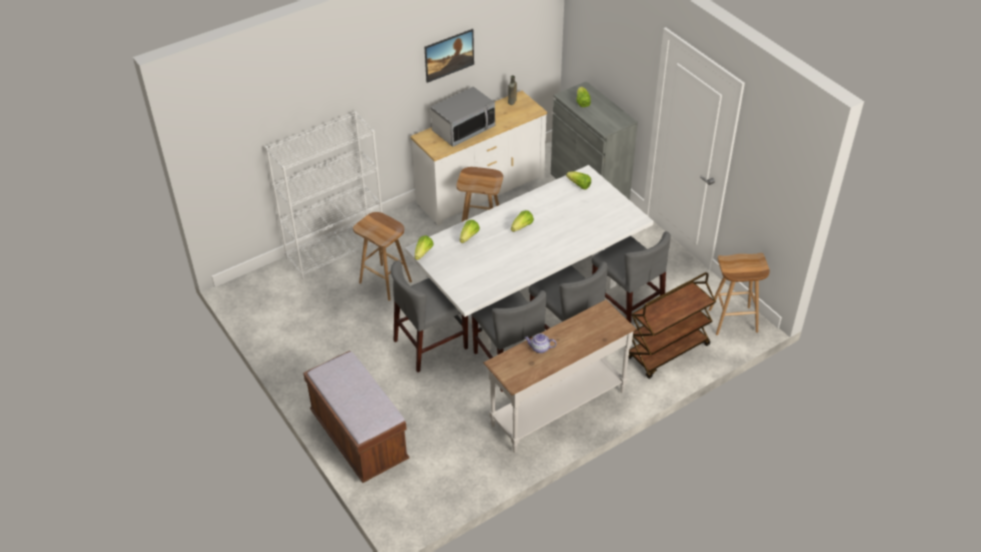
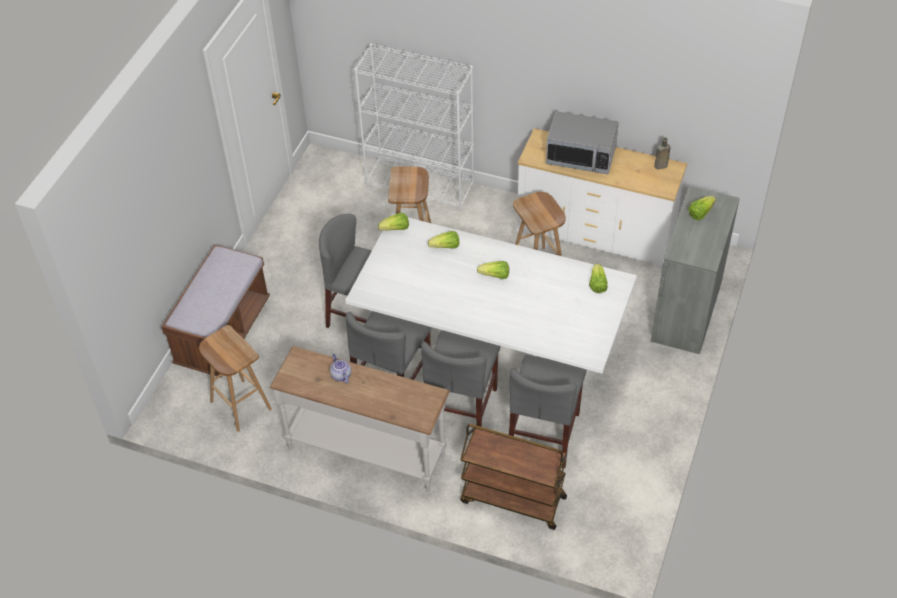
camera: 55 degrees right, 5 degrees up
picture [424,29,474,83] -> none
brown stool [709,253,770,335] -> brown stool moved to [199,325,272,432]

